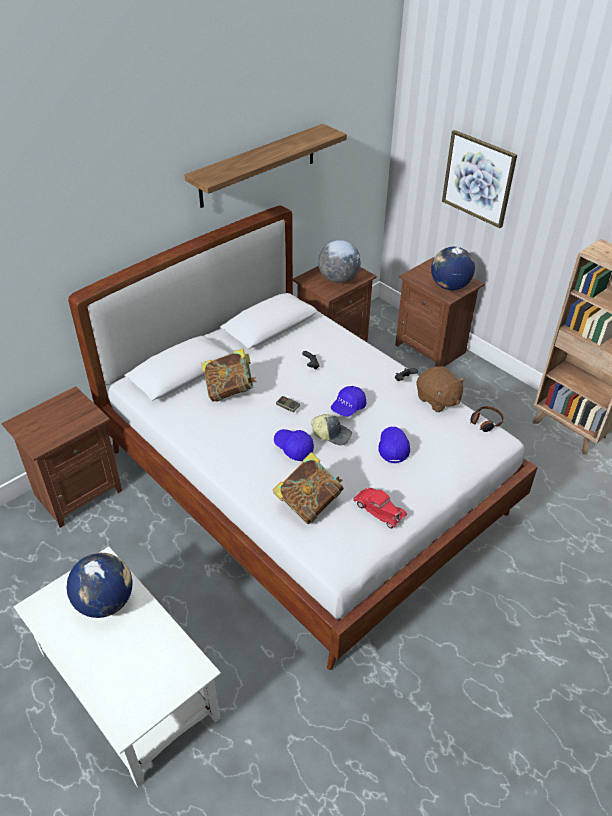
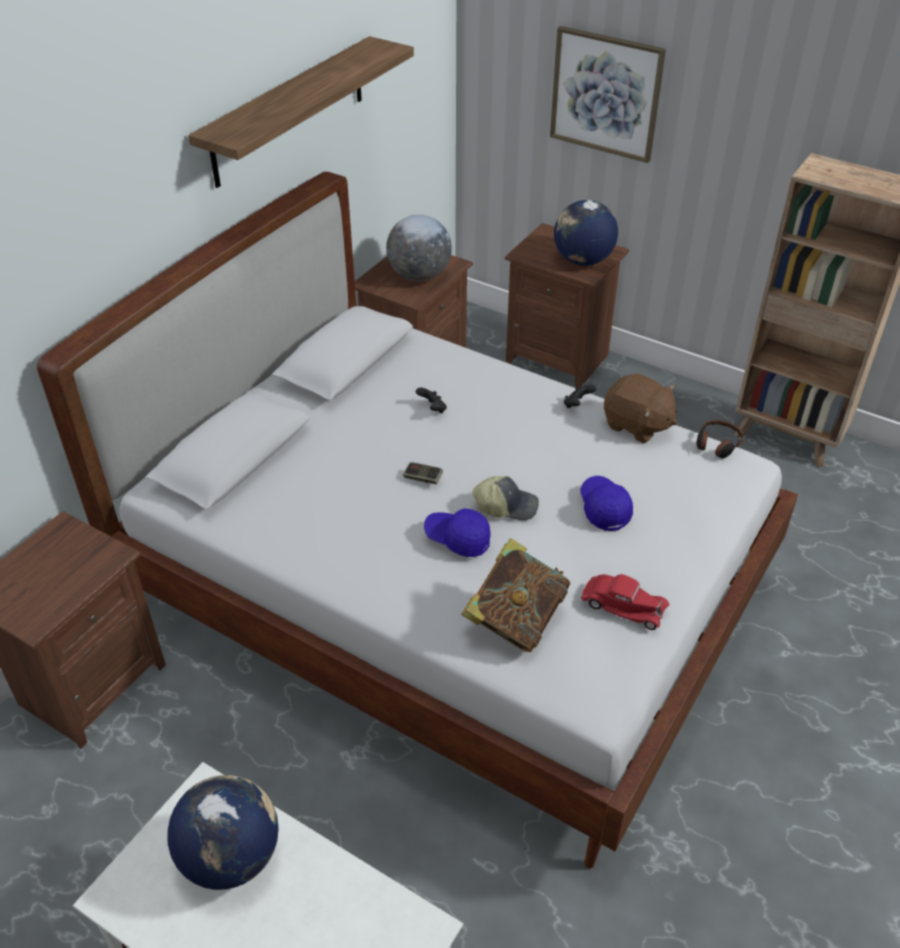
camera: 15 degrees left, 0 degrees up
book [201,348,256,402] -> none
blue cap [331,386,366,417] -> none

